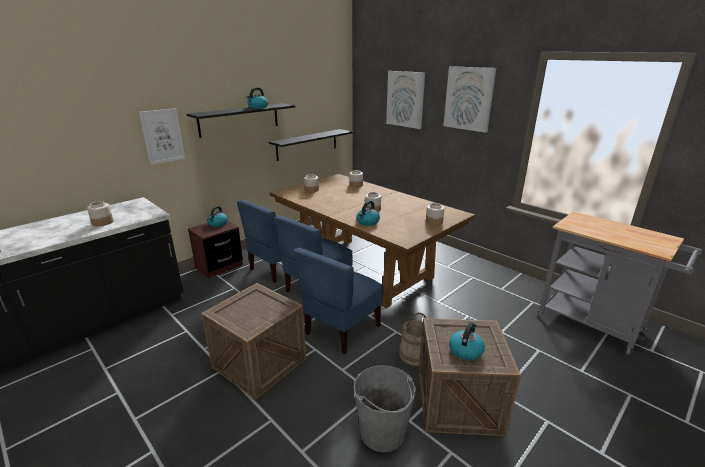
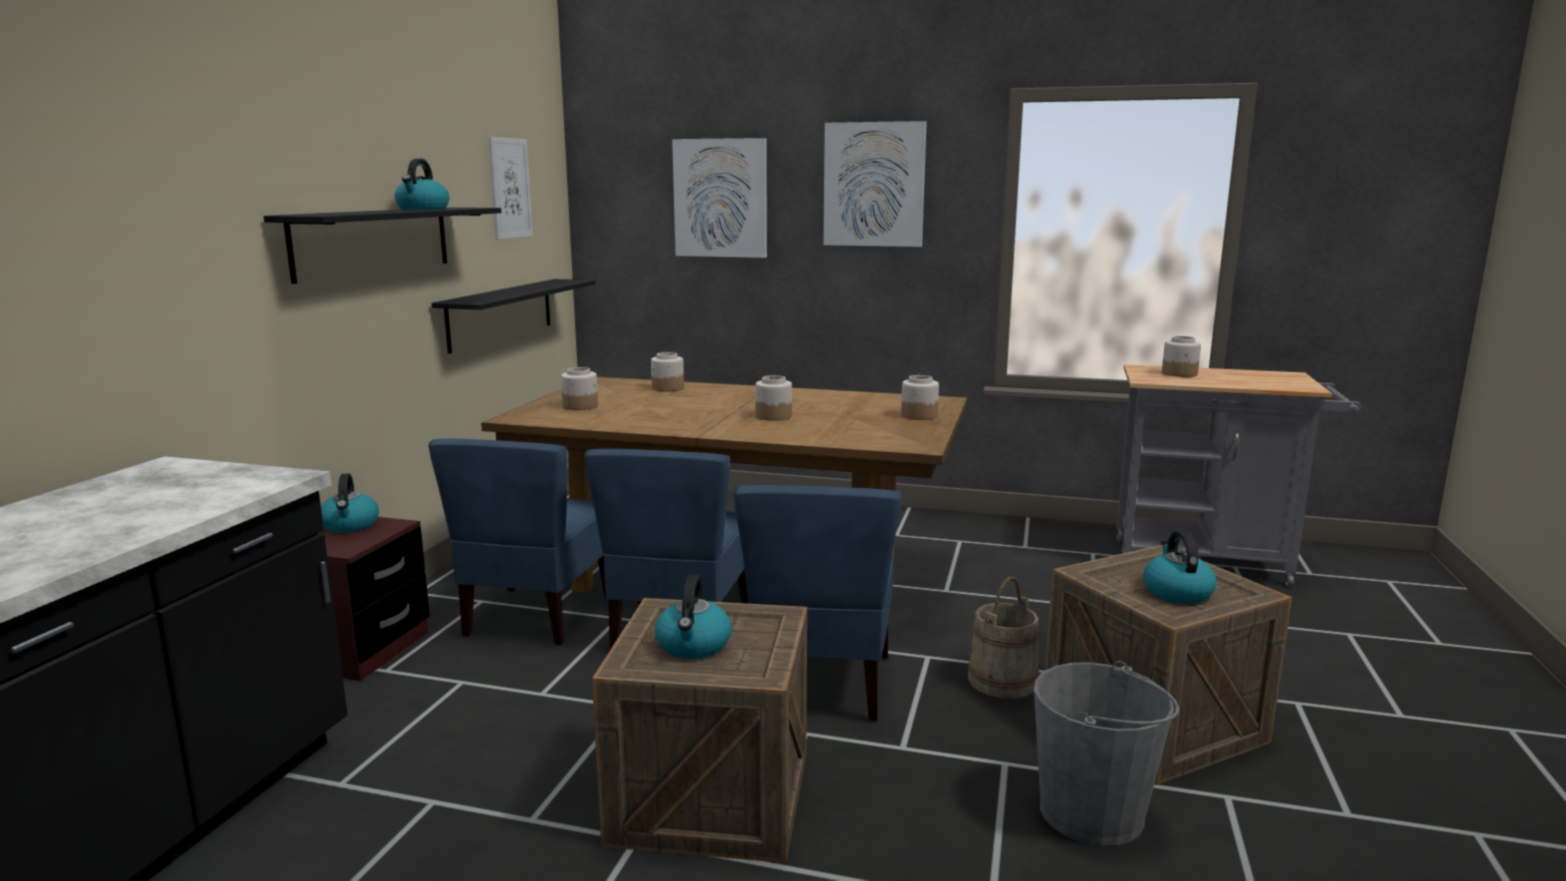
camera: 30 degrees left, 10 degrees down
jar [87,201,113,226] -> jar moved to [1162,336,1201,377]
picture [139,108,185,165] -> picture moved to [488,137,533,240]
kettle [356,201,380,226] -> kettle moved to [655,575,731,659]

